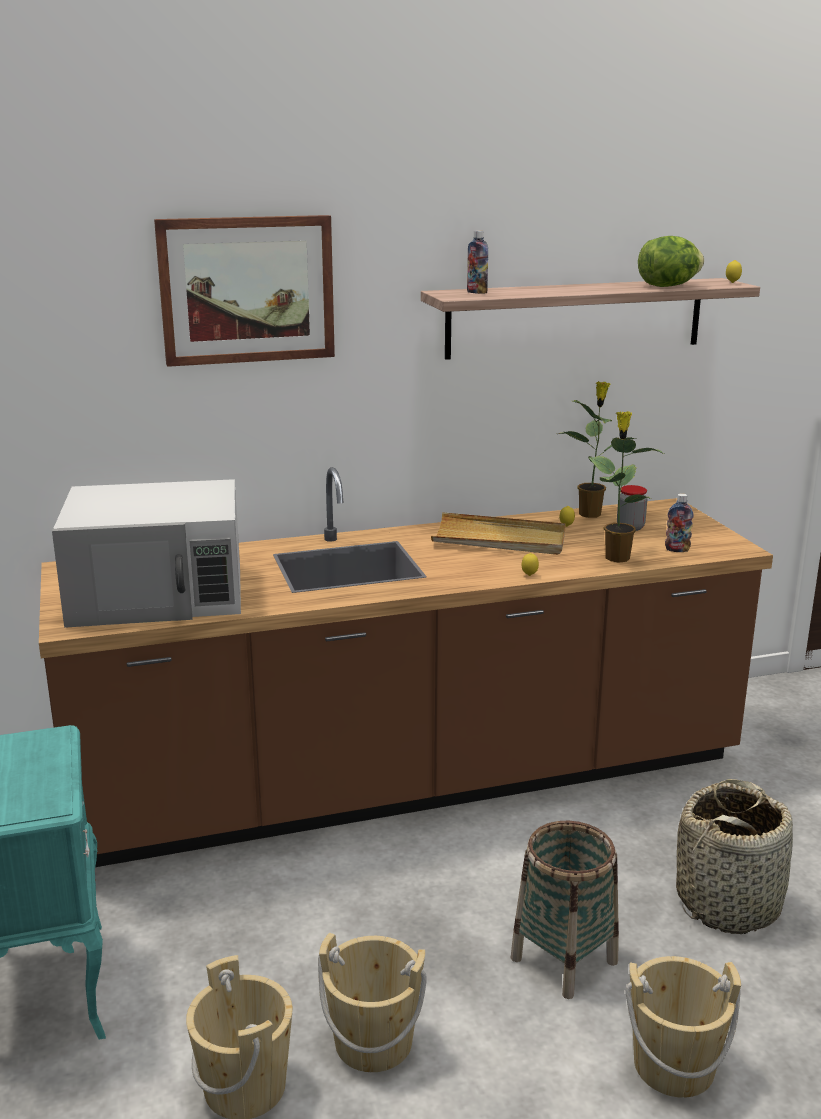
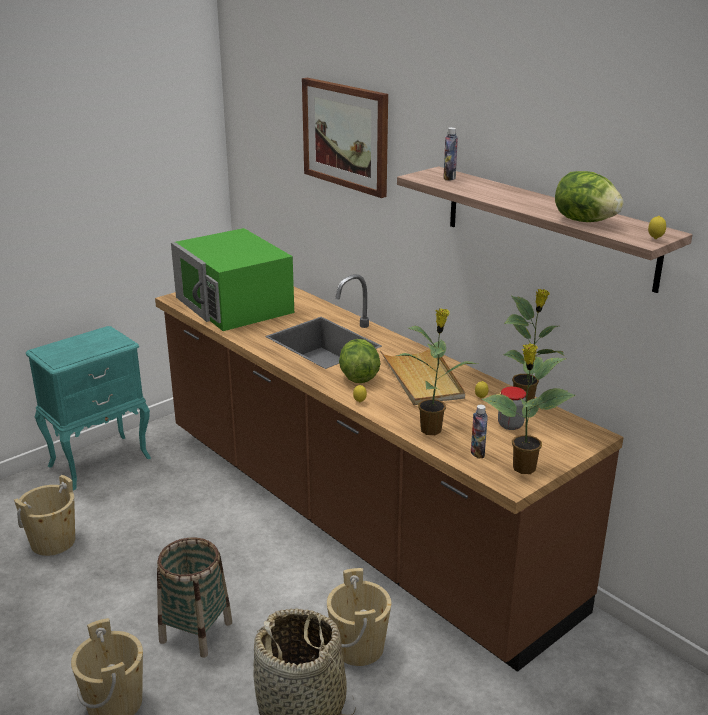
camera: 65 degrees right, 5 degrees up
white microwave [52,479,241,628] -> green microwave [171,228,294,331]
beige bucket [318,933,427,1072] -> beige bucket moved to [327,568,391,666]
none -> lettuce [339,339,380,383]
none -> potted plant [482,343,575,474]

